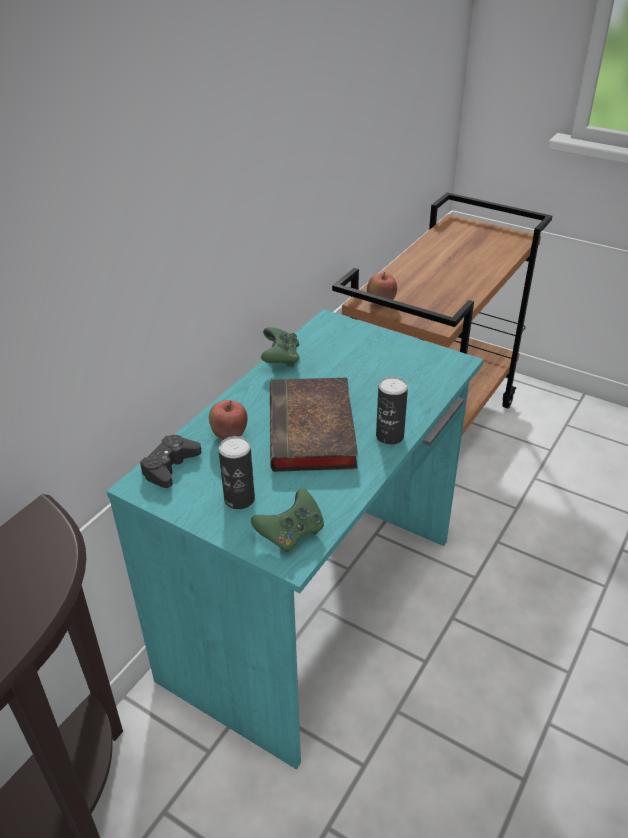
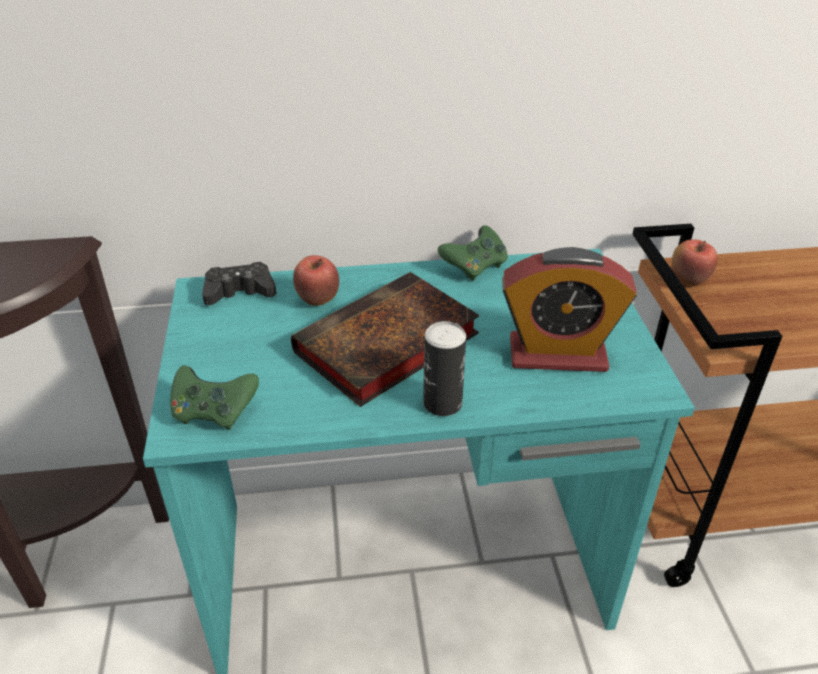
camera: 50 degrees right, 0 degrees up
can [218,436,255,509] -> none
none -> alarm clock [502,247,637,372]

